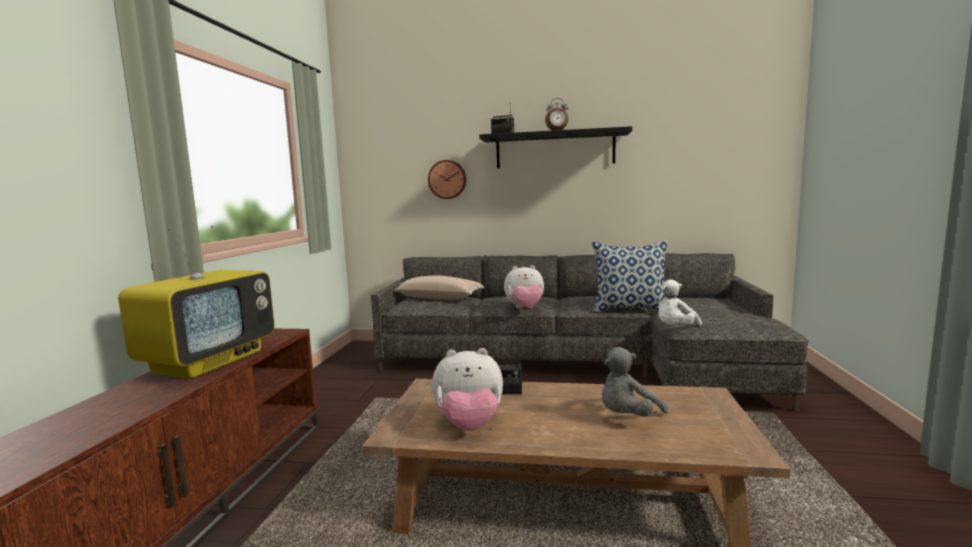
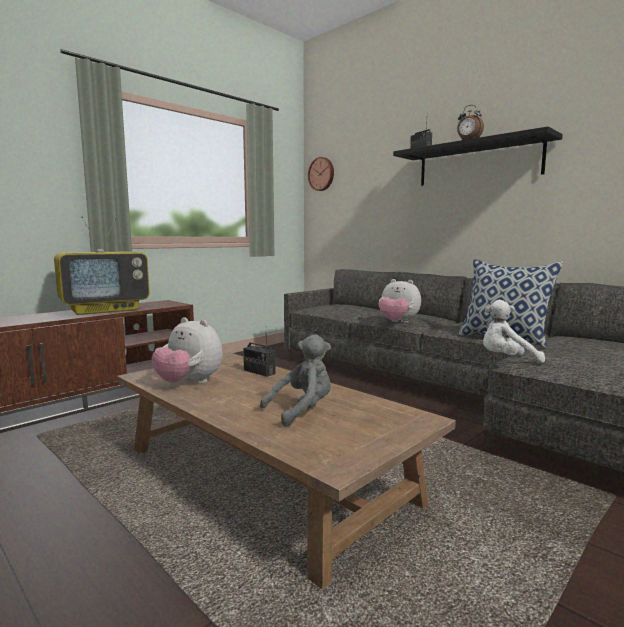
camera: 35 degrees right, 0 degrees up
beige pillow [395,275,484,299] -> none
wall clock [428,160,466,199] -> wall clock moved to [308,157,334,191]
grey plush toy [602,347,668,417] -> grey plush toy turned 150 degrees clockwise [260,334,331,427]

